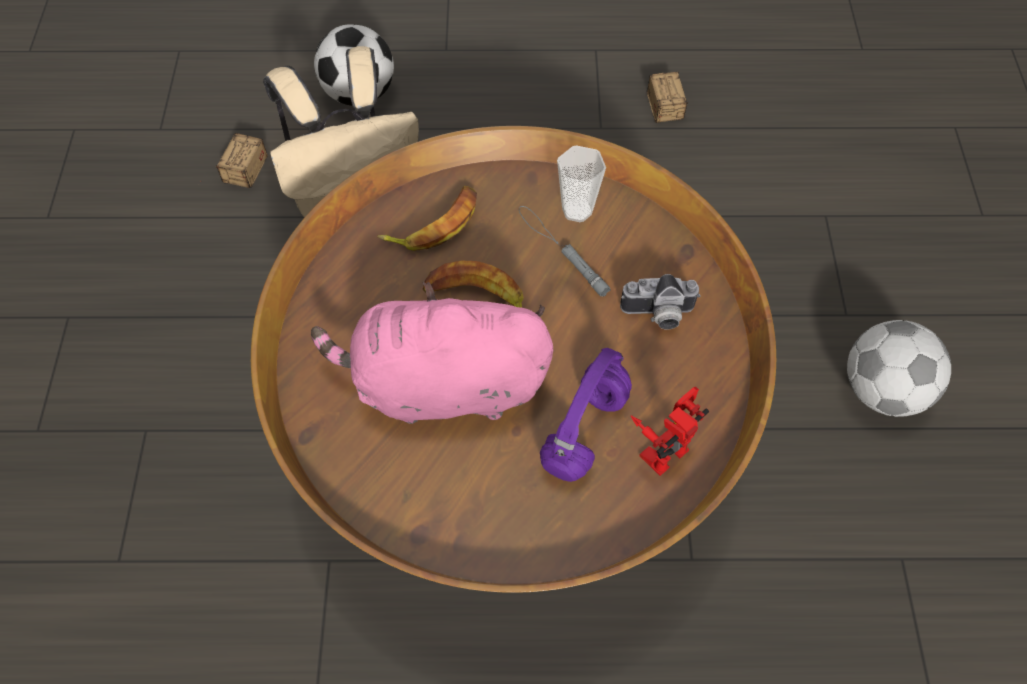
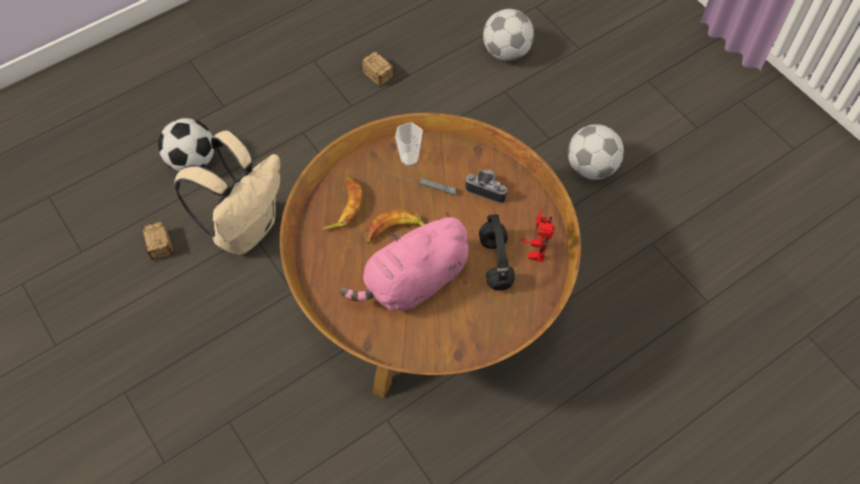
camera: 35 degrees left, 0 degrees up
purple headphones [540,348,632,482] -> black headphones [479,214,515,291]
camera [620,274,701,330] -> camera turned 120 degrees counterclockwise [465,169,508,203]
none -> football [483,9,534,61]

